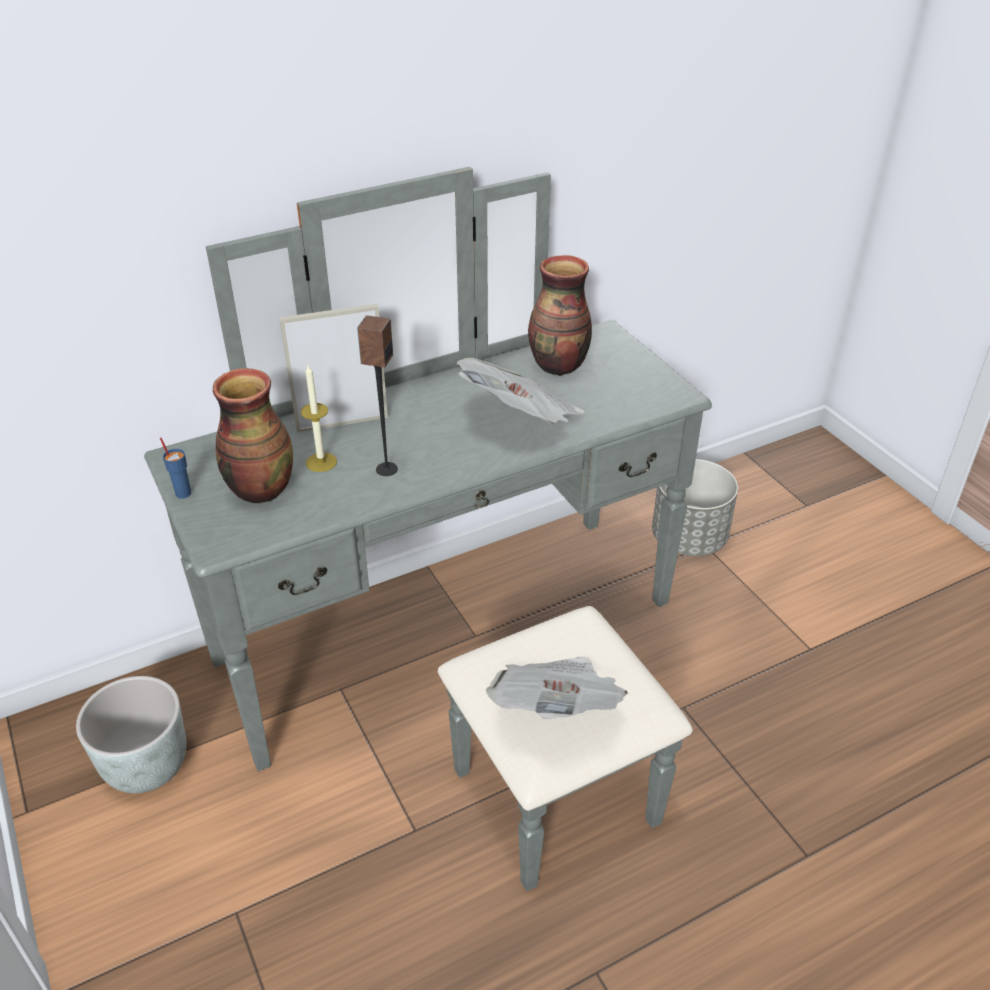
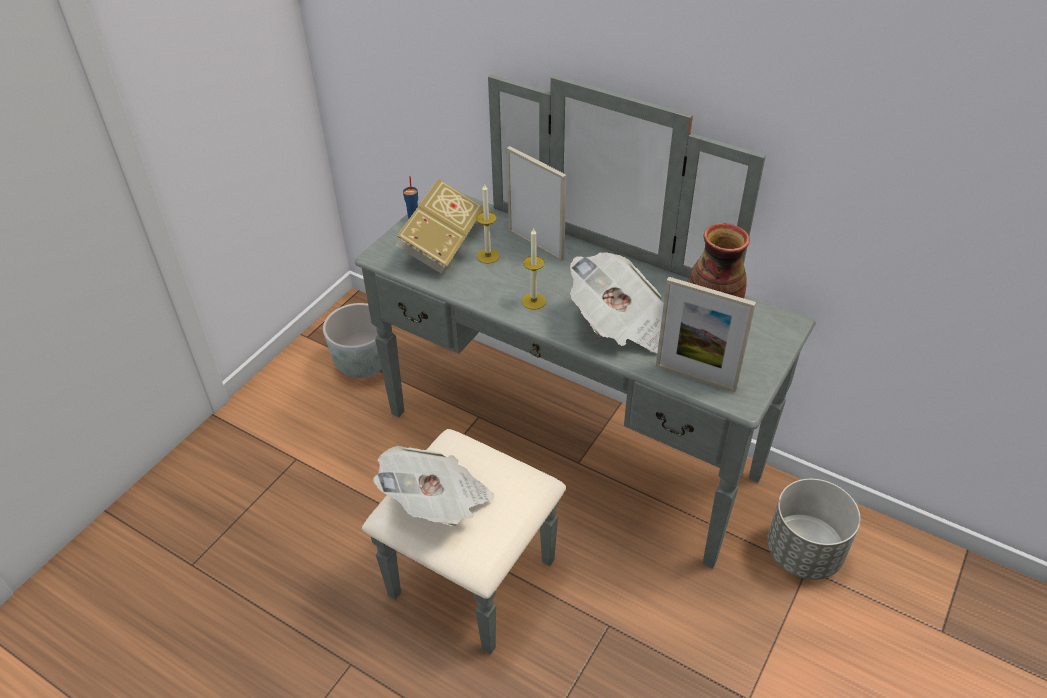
camera: 60 degrees right, 5 degrees up
vase [213,368,293,503] -> book [395,179,483,273]
speaker [357,316,398,476] -> none
none -> candle [522,227,546,310]
none -> picture frame [656,277,756,392]

